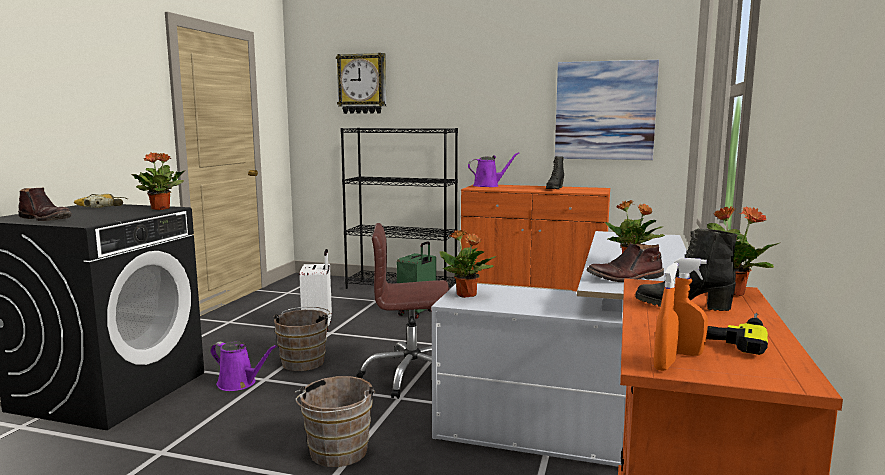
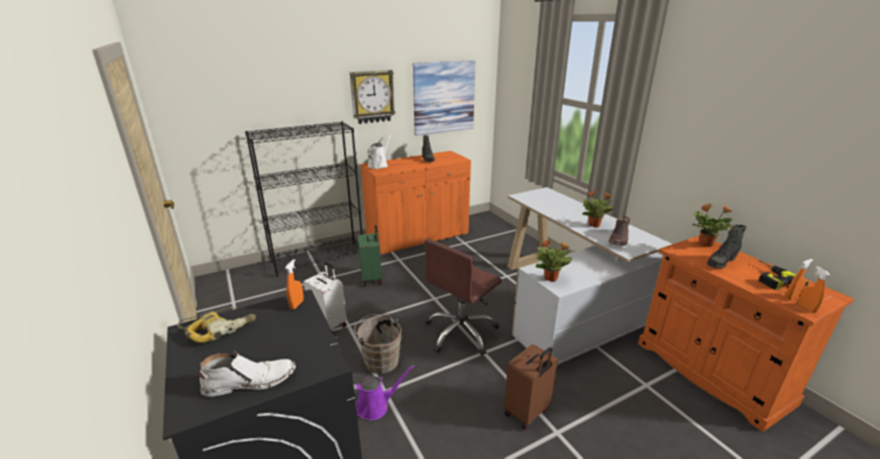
camera: 45 degrees left, 15 degrees up
brown boot [18,188,71,221] -> white boot [200,351,296,397]
potted plant [131,153,184,210] -> orange spray bottle [285,259,304,310]
brown bucket [294,376,375,467] -> brown suitcase [504,344,558,430]
wall clock [336,53,386,114] -> wall clock moved to [350,70,396,124]
purple watering can [468,152,519,187] -> white watering can [367,135,391,169]

